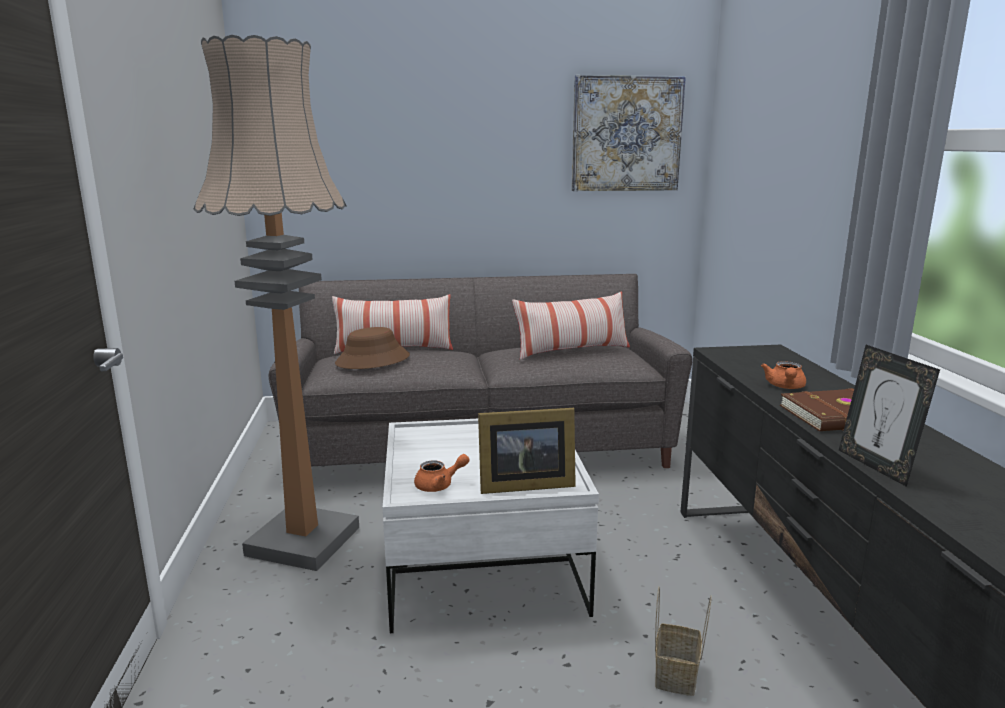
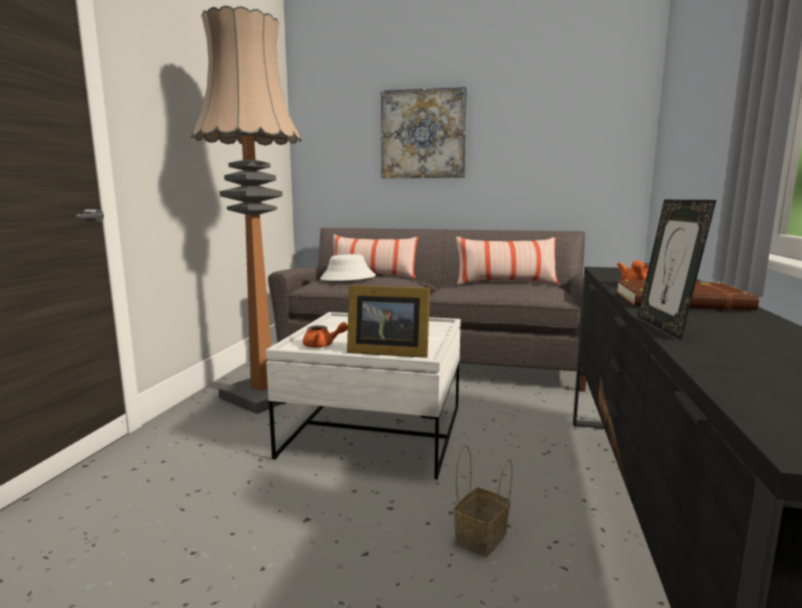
camera: 20 degrees right, 5 degrees down
brown hat [335,327,410,369] -> white hat [320,254,376,281]
picture [571,75,686,191] -> picture moved to [381,86,467,178]

